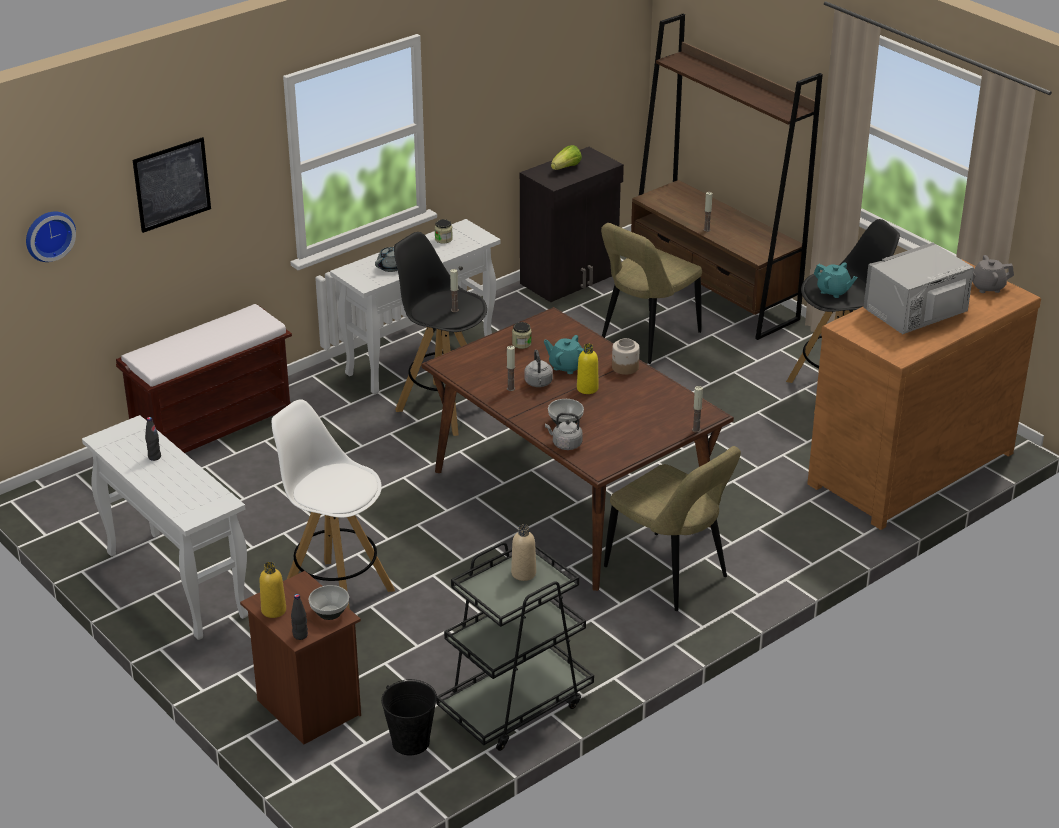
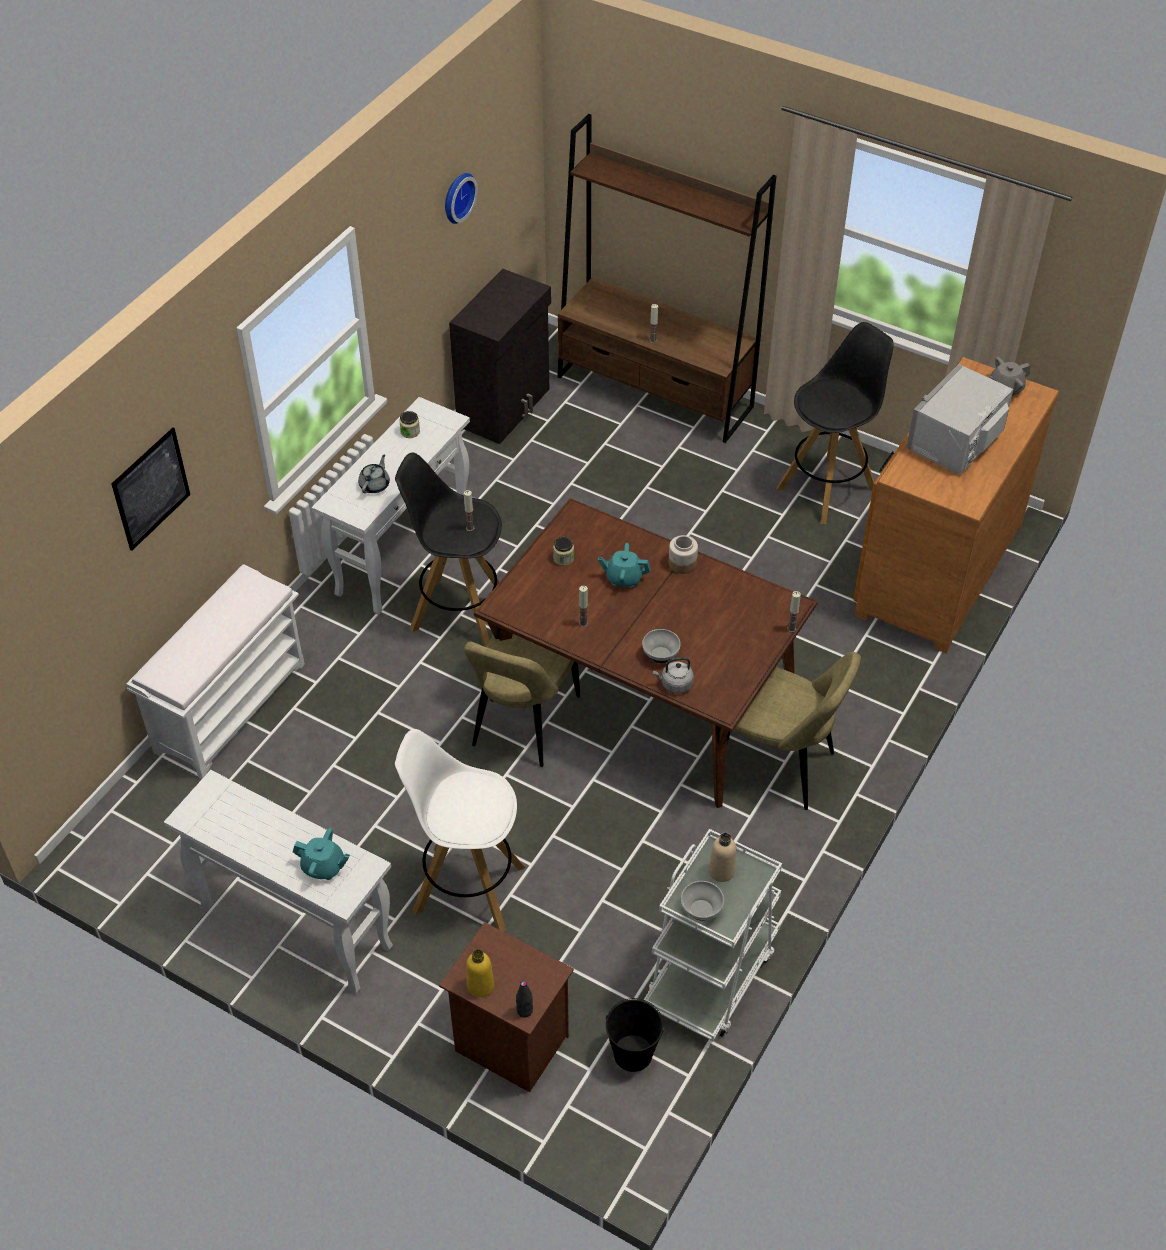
camera: 20 degrees left, 15 degrees up
wall clock [26,212,76,262] -> wall clock moved to [445,173,478,224]
brown bench [116,304,292,453] -> white bench [126,564,305,779]
black bottle [145,417,161,461] -> none
bowl [309,585,349,620] -> bowl moved to [681,881,724,920]
black cart [436,542,594,751] -> white cart [643,829,782,1041]
grey kettle [524,350,553,387] -> none
lettuce [551,145,582,170] -> none
yellow bottle [577,344,599,394] -> none
beige chair [601,223,702,364] -> beige chair moved to [464,634,580,767]
turquoise teapot [814,263,858,298] -> turquoise teapot moved to [293,828,350,880]

